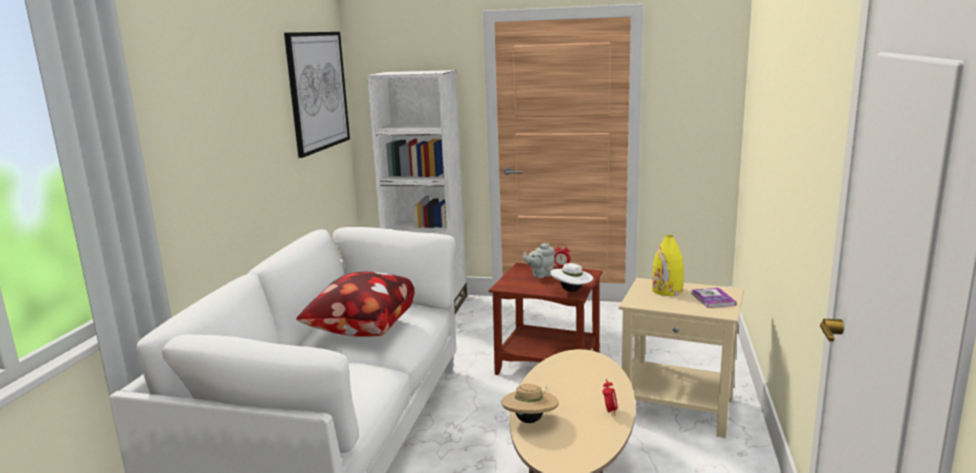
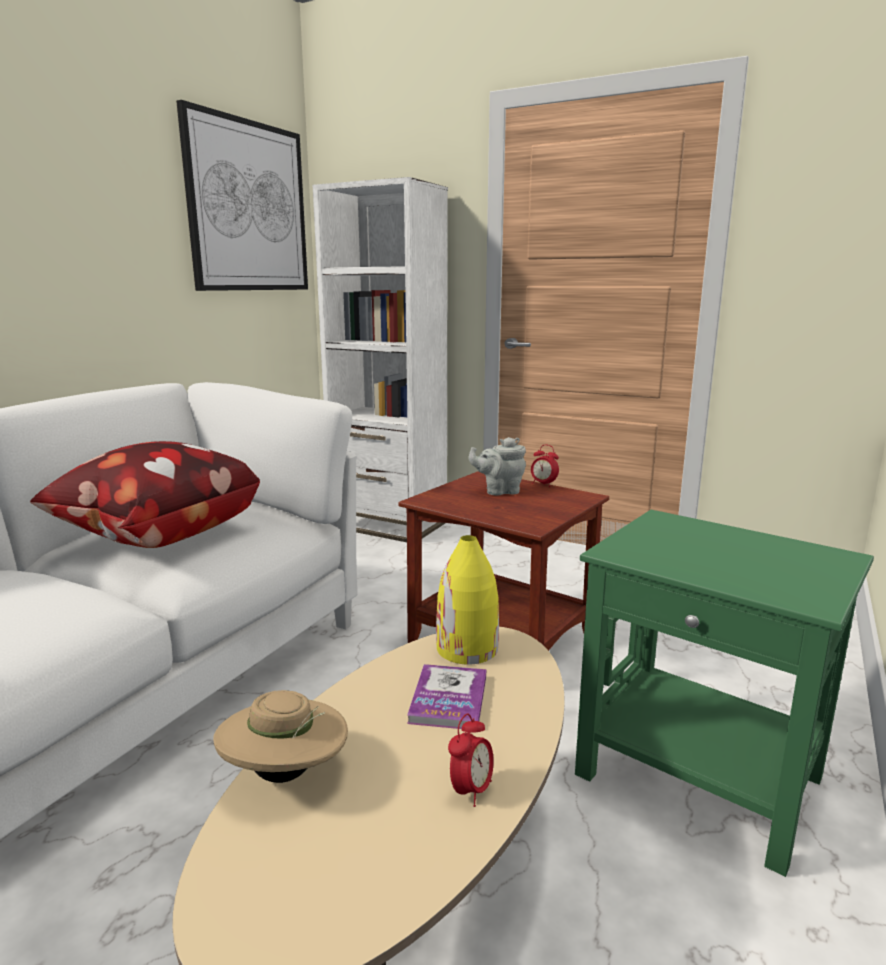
camera: 15 degrees right, 0 degrees up
white hat [550,263,593,292] -> none
beige side table [619,278,744,438] -> green side table [575,510,874,877]
yellow vase [652,235,683,296] -> yellow vase moved to [436,535,499,665]
book [692,288,737,308] -> book moved to [407,664,486,729]

